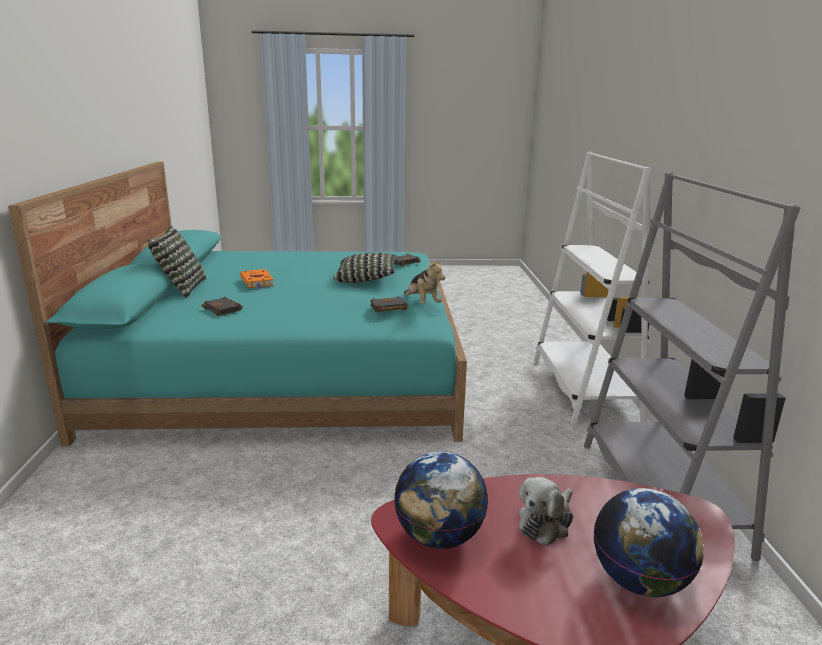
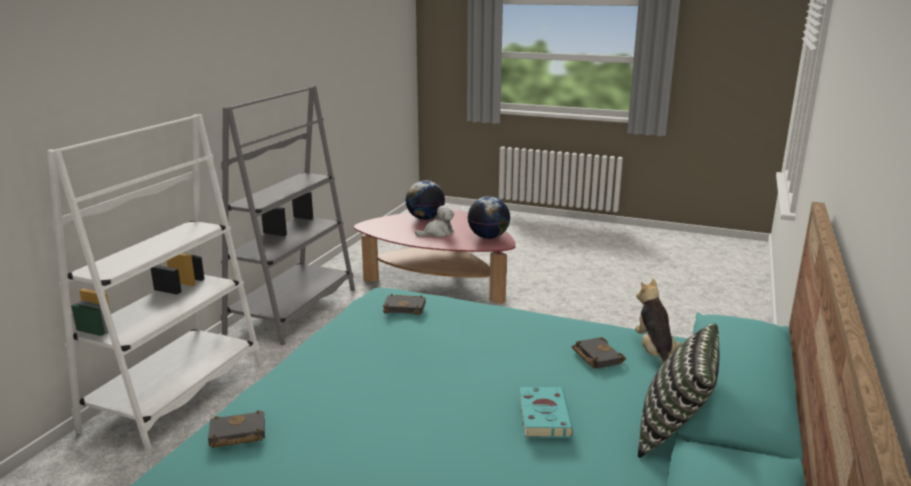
camera: 155 degrees left, 0 degrees up
orange book [240,269,274,290] -> turquoise book [519,387,573,438]
pillow [334,253,397,283] -> none
plush toy [404,259,445,304] -> plush toy moved to [635,278,681,364]

